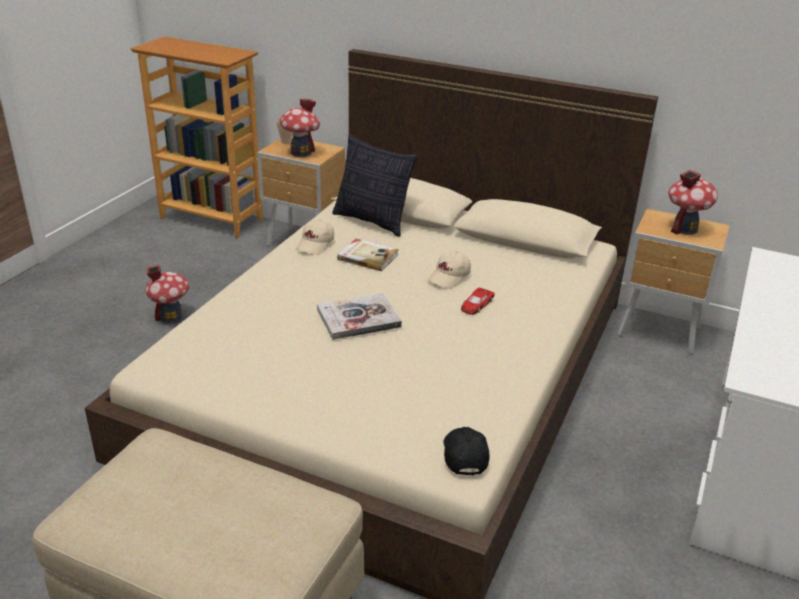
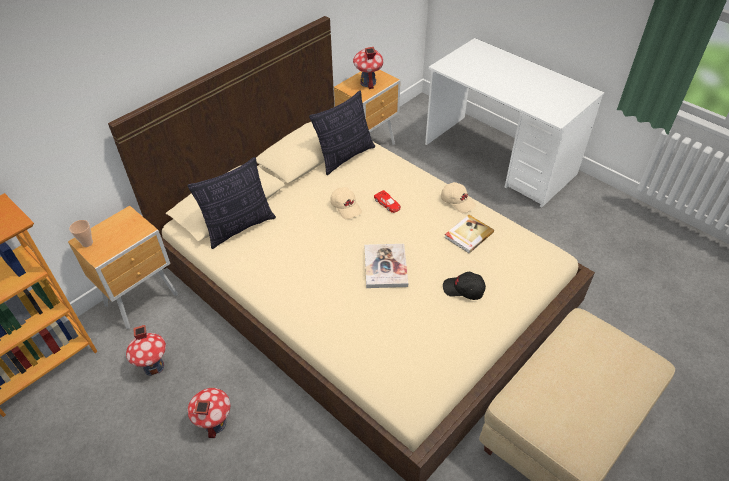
camera: 70 degrees left, 15 degrees up
toy house [280,99,320,157] -> toy house moved to [126,325,166,376]
beige cap [296,219,334,255] -> beige cap moved to [441,182,476,213]
book [337,239,399,271] -> book moved to [444,215,494,253]
black cap [443,427,490,476] -> black cap moved to [443,272,486,300]
none -> pillow [309,91,375,175]

